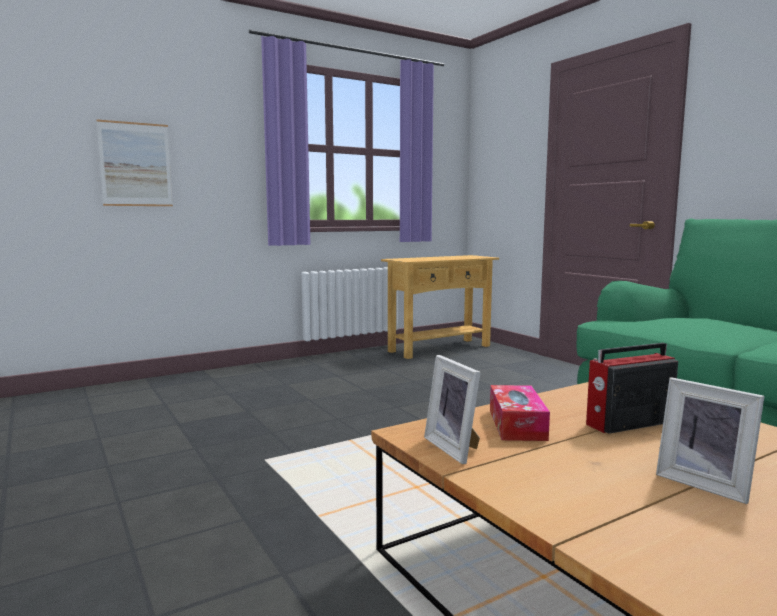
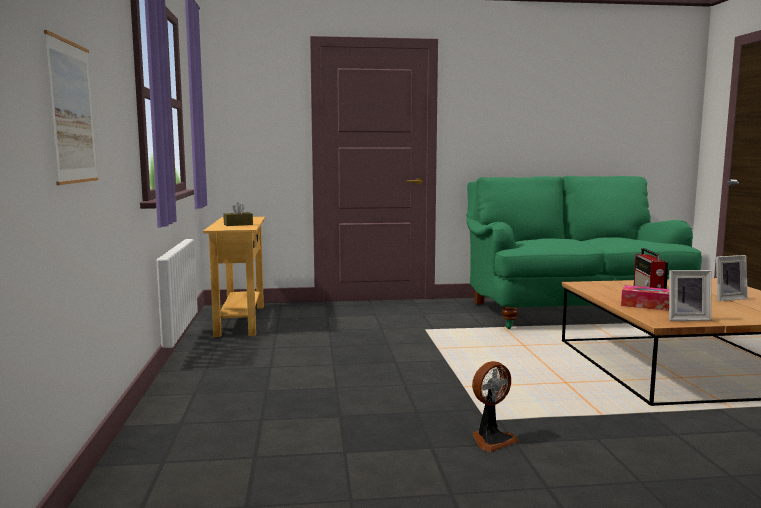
camera: 65 degrees left, 0 degrees up
none -> brown tissue box [224,202,253,226]
none -> fan [472,361,519,452]

